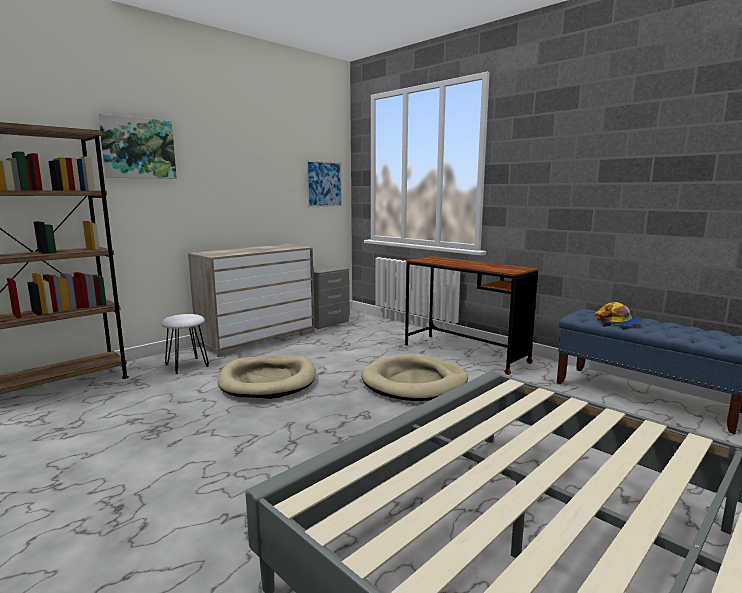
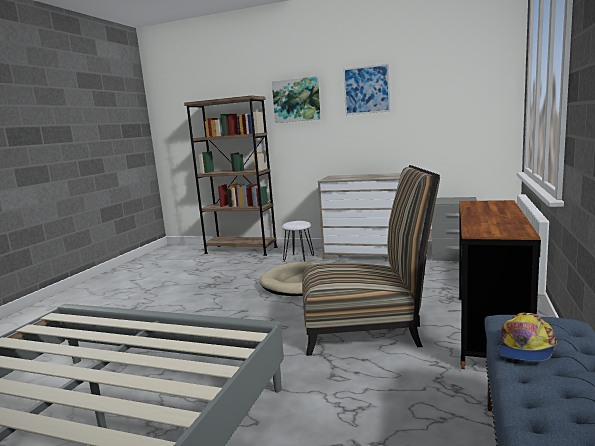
camera: 65 degrees right, 0 degrees up
picture [306,160,342,207] -> picture moved to [343,63,390,115]
beige dog bed [361,354,468,401] -> chair [302,165,440,356]

